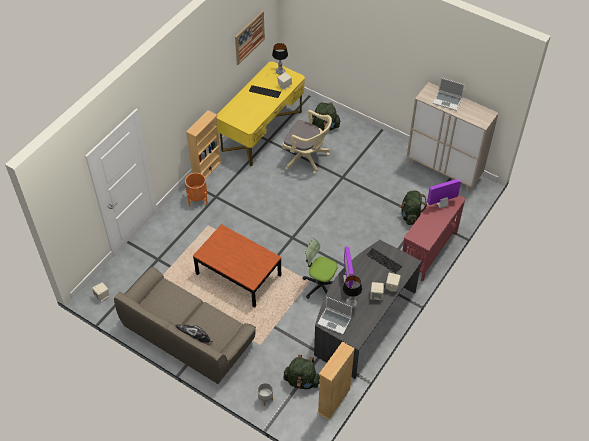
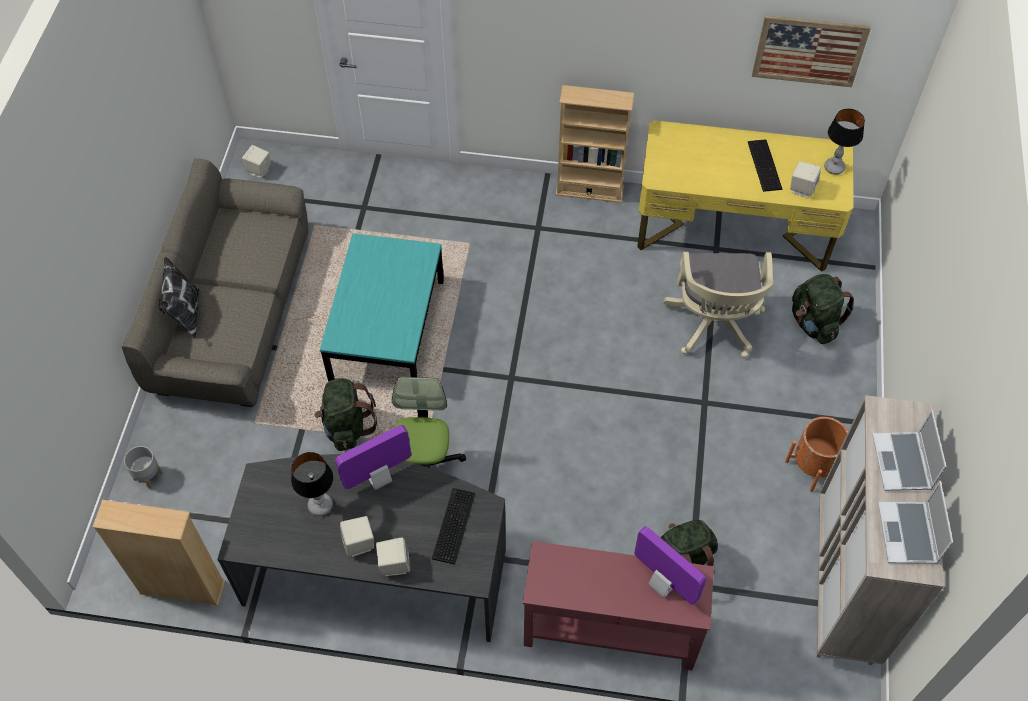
camera: 65 degrees right, 5 degrees up
orange planter [185,173,208,207] -> orange planter moved to [785,417,848,492]
brown coffee table [193,224,281,308] -> turquoise coffee table [320,233,444,382]
green backpack [284,355,320,389] -> green backpack moved to [314,378,377,451]
laptop [317,297,352,335] -> laptop moved to [878,481,953,564]

